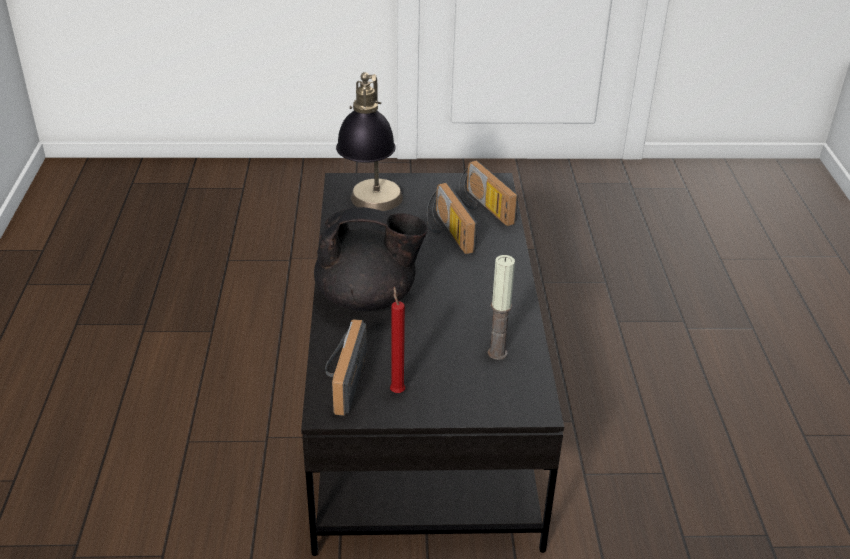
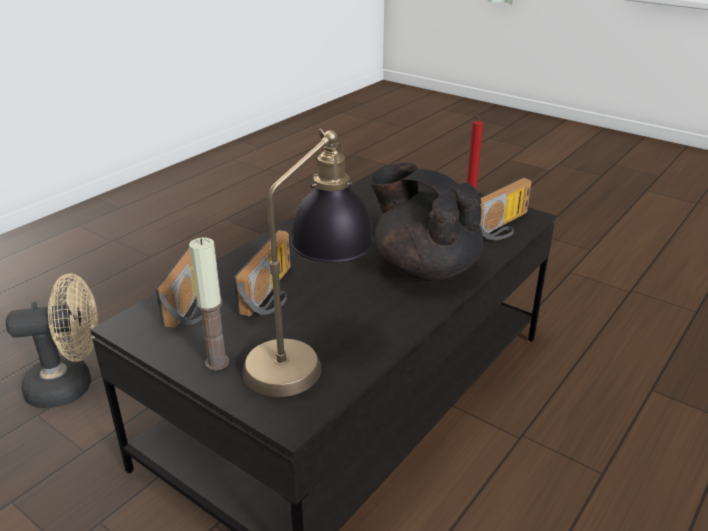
camera: 140 degrees left, 5 degrees down
candle [488,255,515,360] -> candle moved to [189,238,229,370]
none -> beige fan [6,273,98,408]

